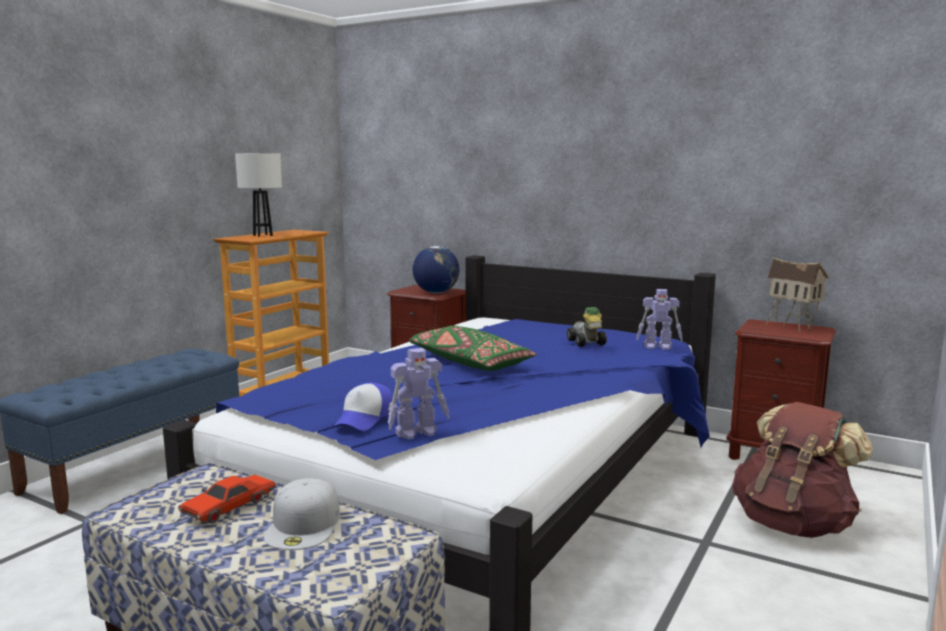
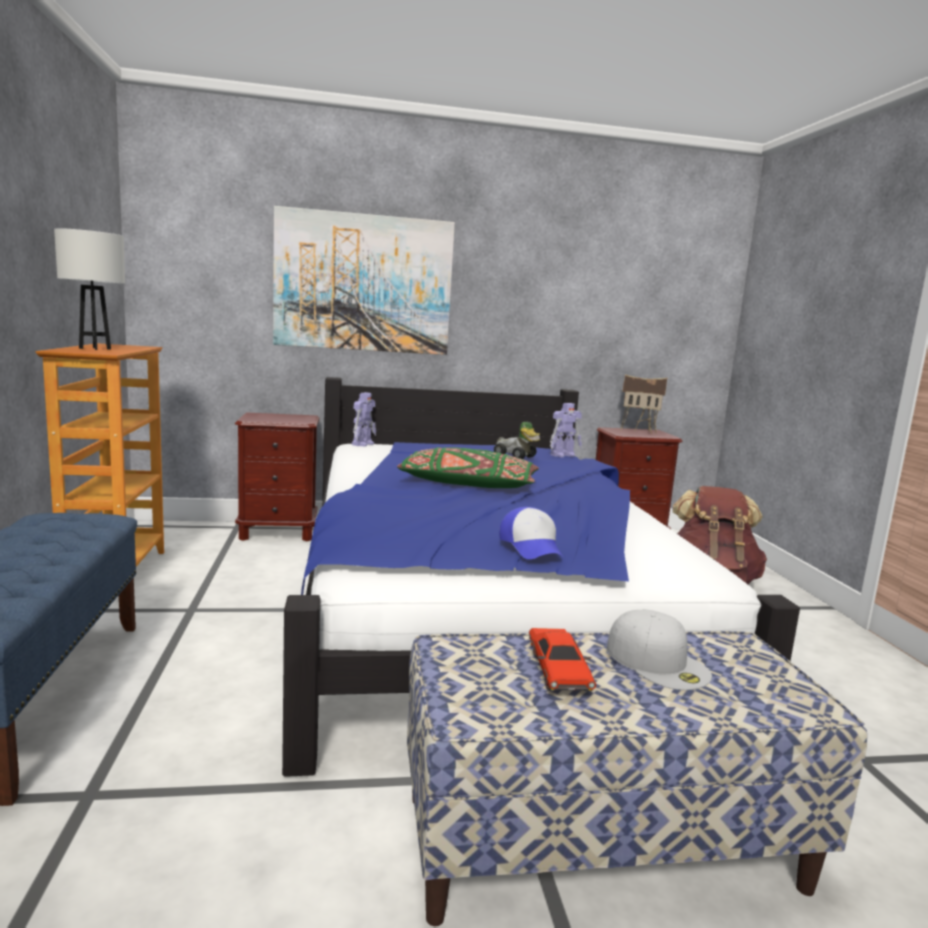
camera: 40 degrees left, 0 degrees up
toy robot [388,348,449,440] -> toy robot moved to [351,392,376,447]
globe [412,246,459,293] -> none
none -> picture [273,206,455,355]

